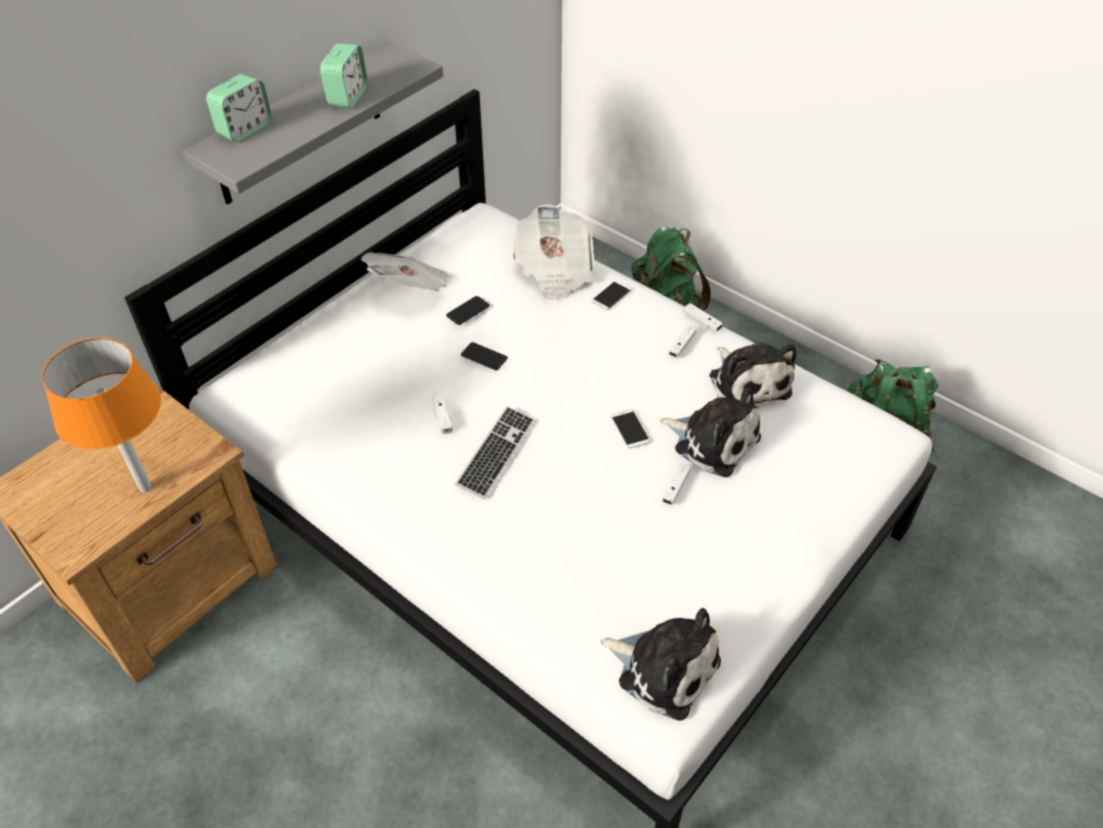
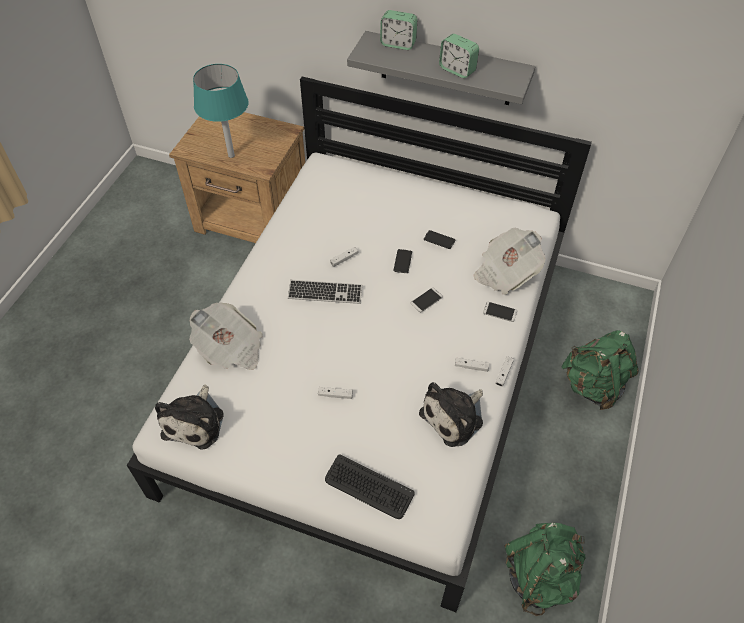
camera: 70 degrees right, 5 degrees up
orange table lamp [42,338,161,493] -> turquoise table lamp [193,64,249,158]
alarm clock [320,43,368,108] -> alarm clock turned 45 degrees clockwise [439,34,479,78]
newspaper [361,252,455,291] -> newspaper moved to [189,303,263,370]
phone [611,410,650,448] -> phone moved to [411,288,443,312]
plush toy [660,387,761,477] -> none
none -> keyboard [325,454,415,519]

